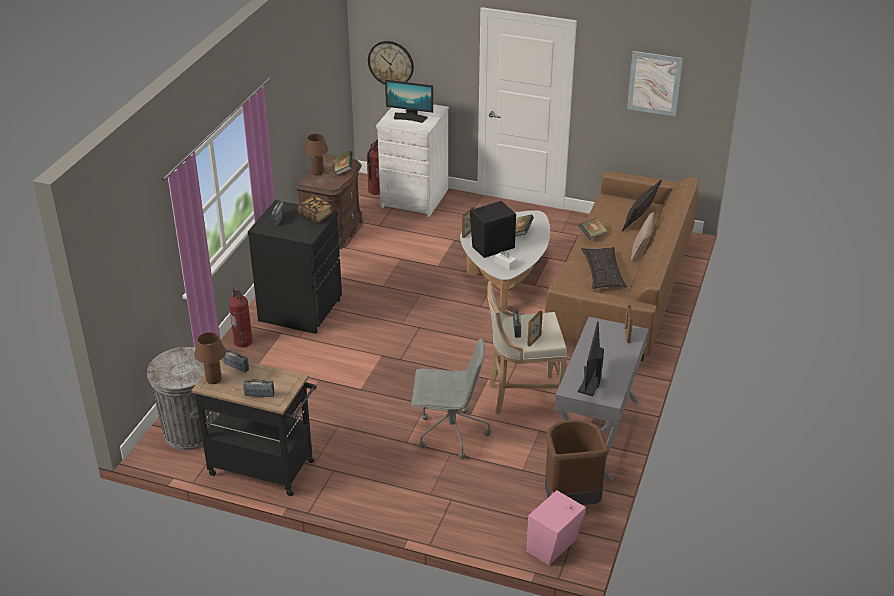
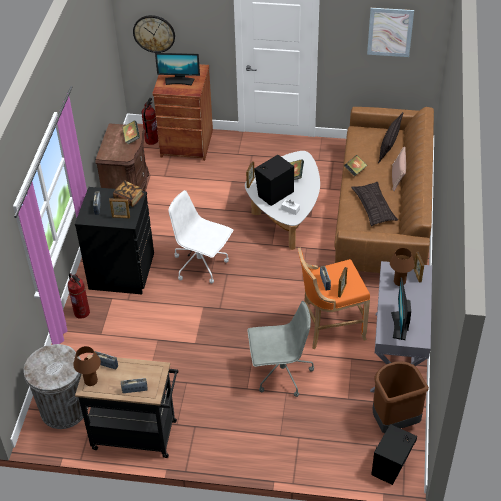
camera: 10 degrees left, 10 degrees up
brown table lamp [304,134,328,175] -> brown table lamp moved to [390,248,415,286]
white dresser [376,104,449,217] -> brown dresser [152,64,213,161]
beige stool [487,281,567,415] -> orange stool [298,247,370,349]
pink speaker [526,490,586,565] -> black speaker [371,424,417,485]
none -> picture frame [109,198,130,218]
none -> white office chair [168,190,233,284]

